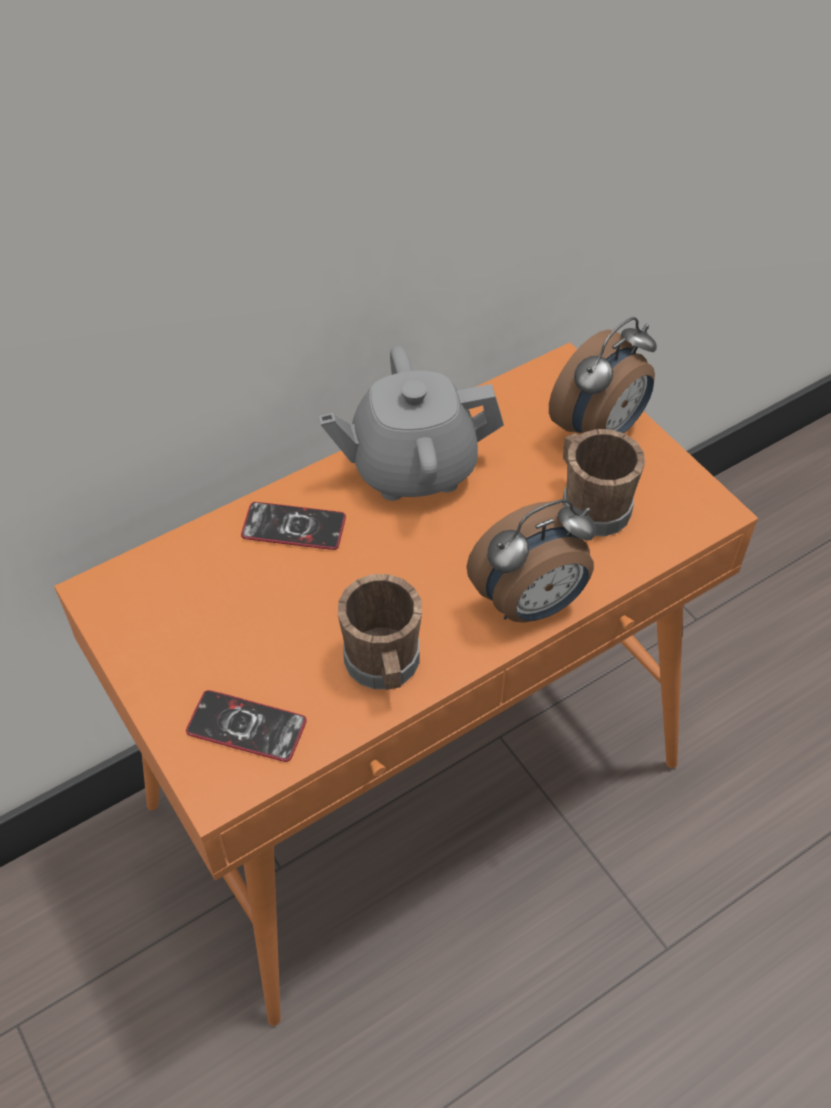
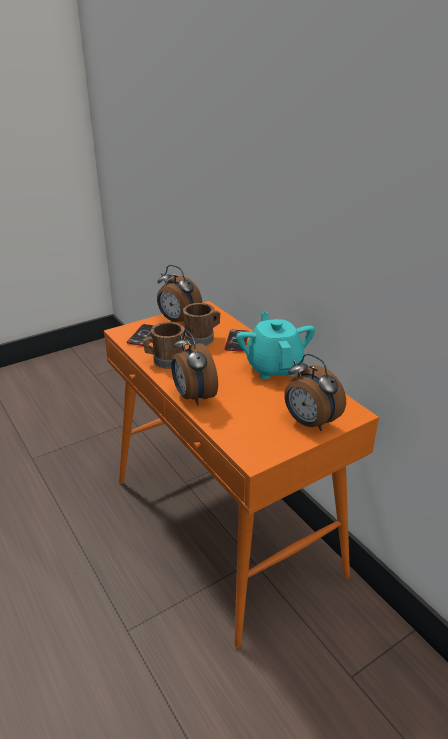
camera: 90 degrees right, 20 degrees down
grey teapot [319,346,504,501] -> turquoise teapot [236,312,315,379]
brown mug [562,429,645,536] -> brown mug moved to [183,303,220,346]
none -> alarm clock [157,265,202,322]

